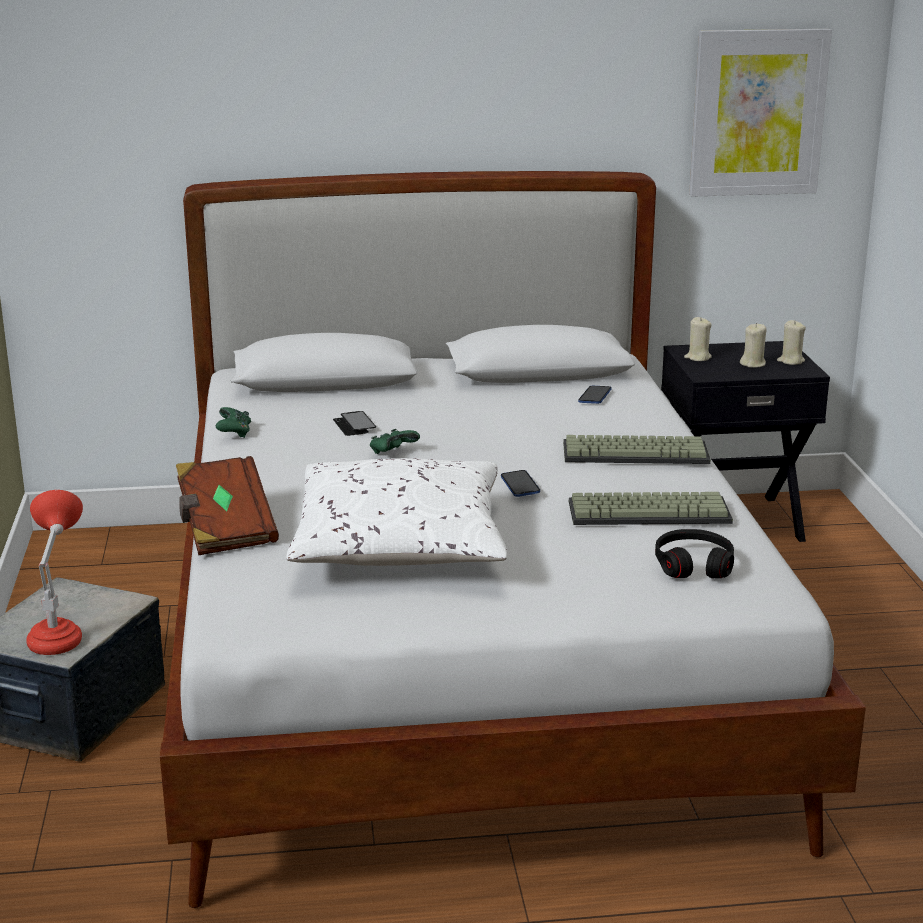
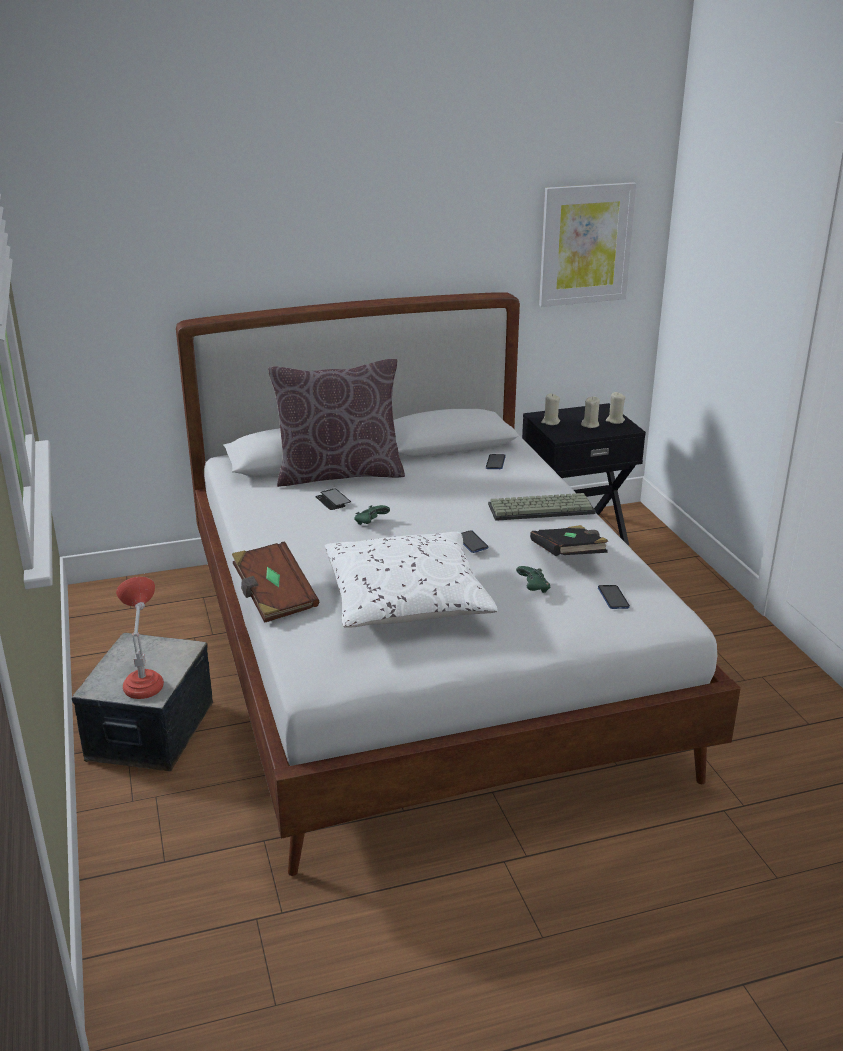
camera: 10 degrees left, 5 degrees up
green game controller [215,407,251,438] -> green game controller moved to [516,566,550,593]
keyboard [569,492,733,525] -> black book [530,525,608,556]
black headphones [655,529,734,578] -> phone [598,585,630,609]
none -> brown pillow [268,359,405,487]

